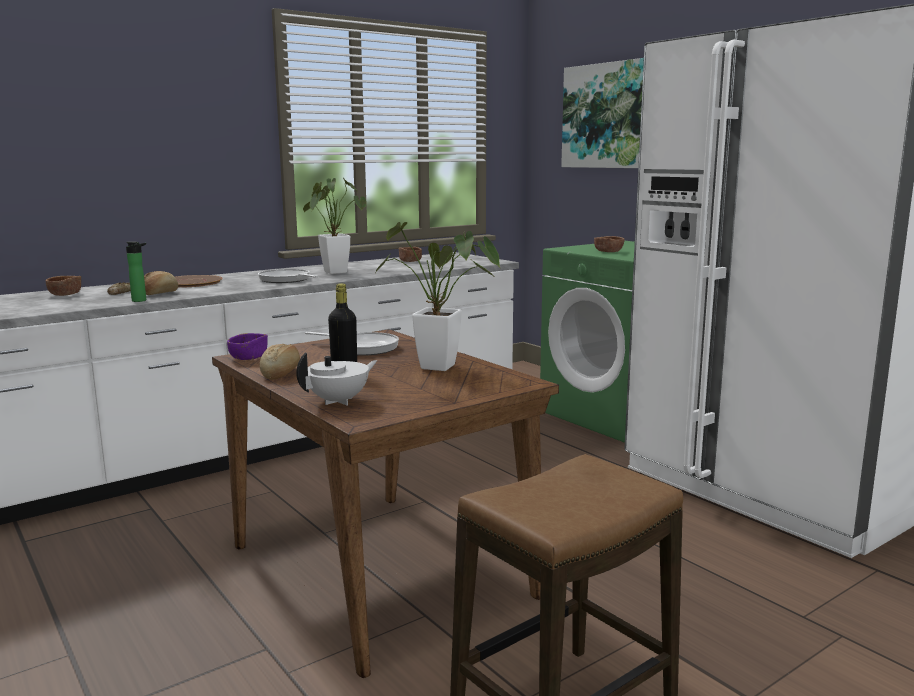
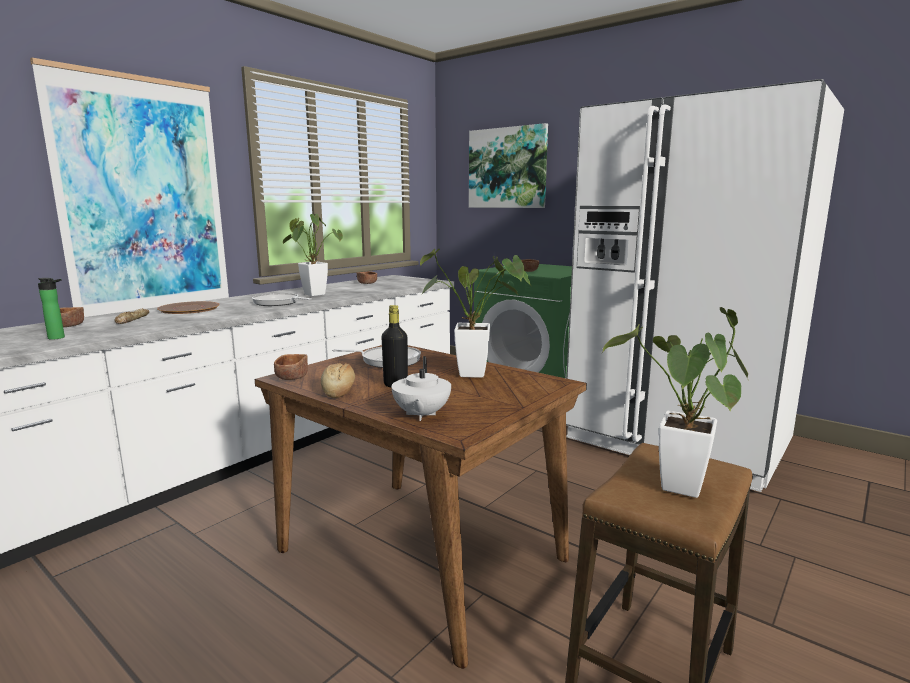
camera: 15 degrees left, 0 degrees up
bottle [126,241,146,302] -> bottle moved to [38,278,65,340]
bread [144,271,178,295] -> none
purple bowl [227,333,268,360] -> brown bowl [274,354,308,380]
white teapot [296,353,377,406] -> white teapot turned 150 degrees clockwise [391,356,451,421]
none -> picture [30,58,229,317]
none -> potted plant [601,307,749,498]

